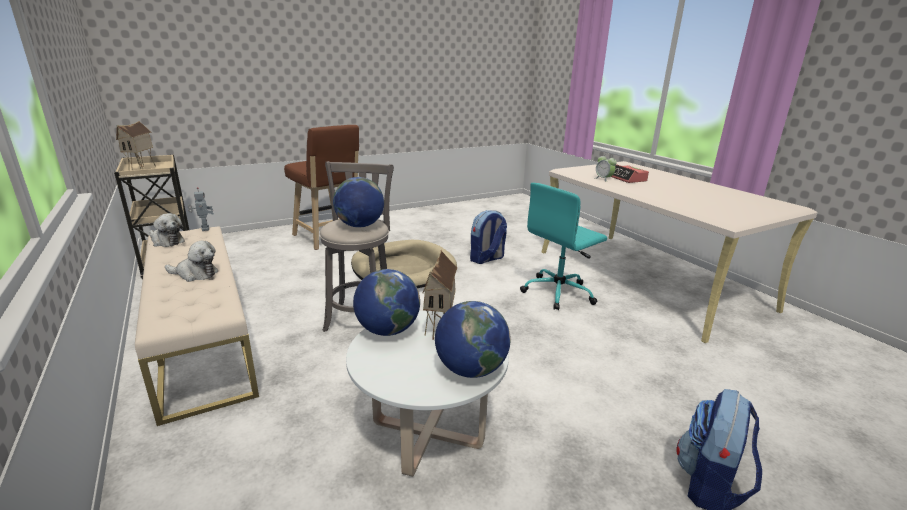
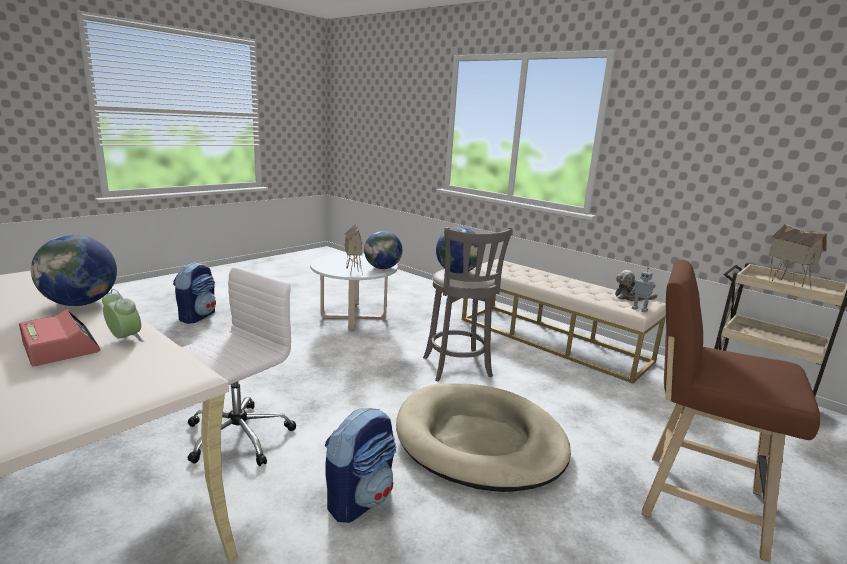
camera: 160 degrees right, 5 degrees down
plush toy [165,241,218,282] -> none
globe [435,301,511,378] -> globe moved to [31,235,117,306]
turquoise office chair [520,183,607,310] -> white office chair [181,266,296,466]

